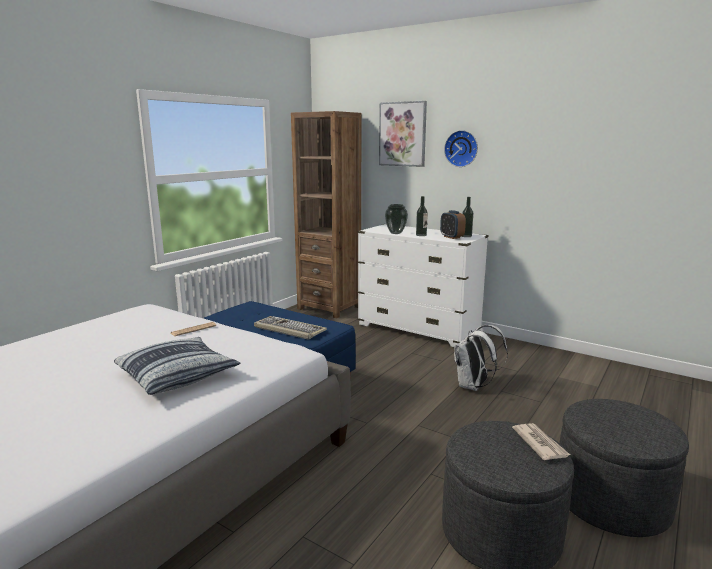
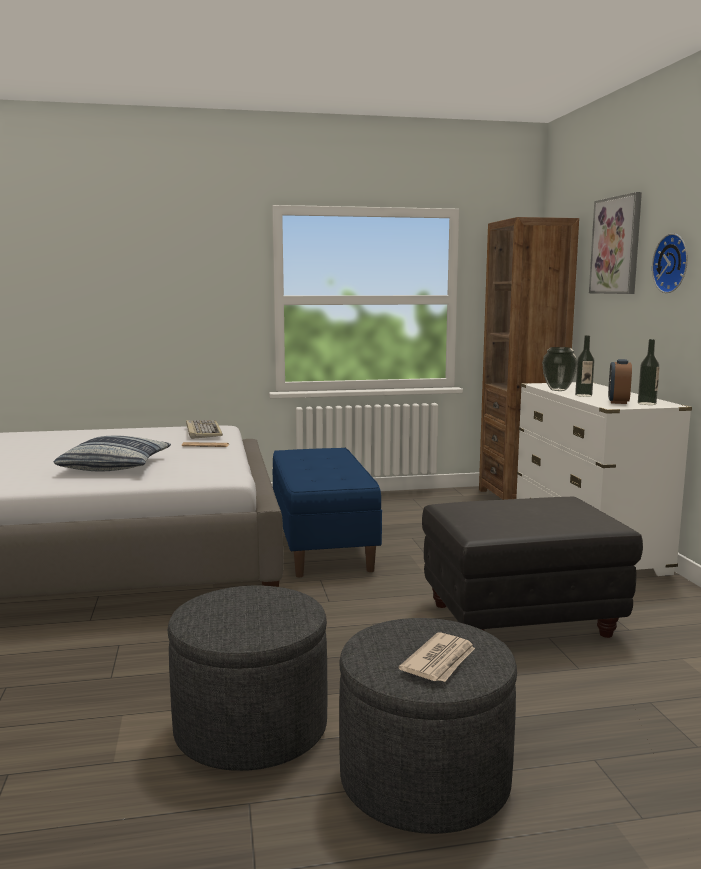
camera: 45 degrees right, 5 degrees down
keyboard [254,316,327,340] -> keyboard moved to [186,420,223,439]
white backpack [454,325,508,391] -> black ottoman [422,497,643,638]
newspaper [512,423,570,460] -> newspaper moved to [399,632,475,682]

